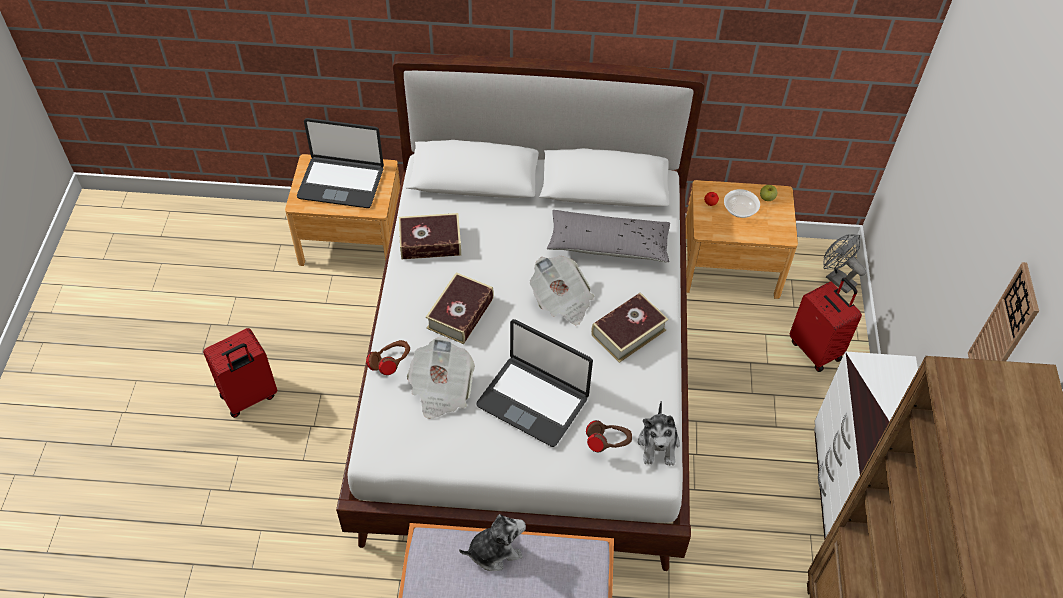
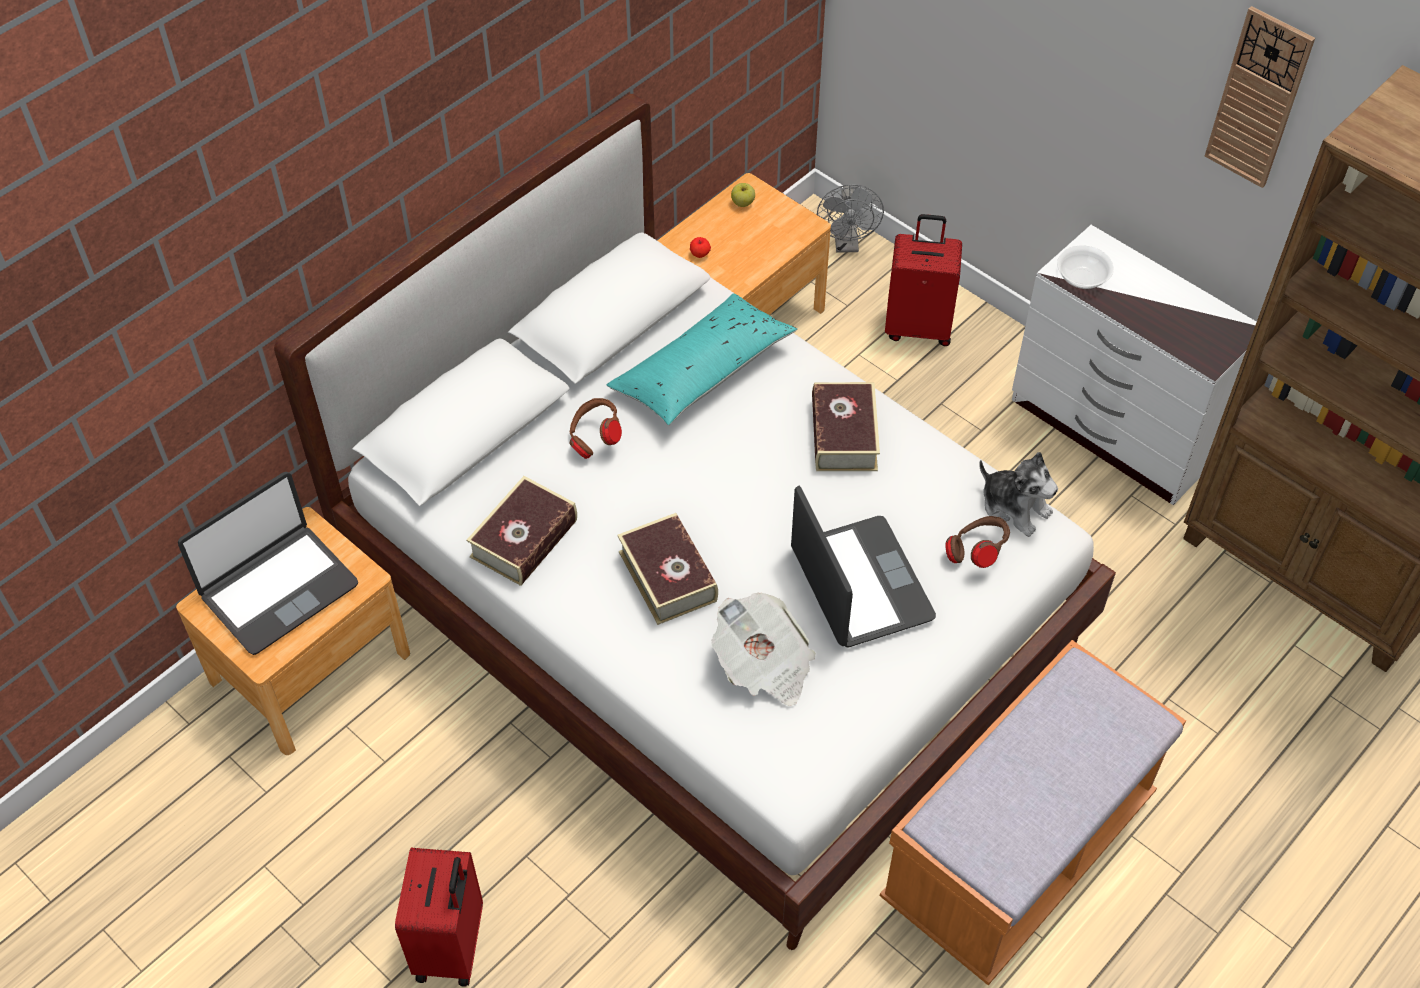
camera: 50 degrees left, 0 degrees up
brown headphones [366,340,410,375] -> brown headphones moved to [570,398,622,459]
plush toy [459,514,526,571] -> none
laptop [476,319,593,447] -> laptop turned 90 degrees counterclockwise [791,485,936,648]
newspaper [530,256,594,325] -> none
grey pillow [547,210,670,263] -> turquoise pillow [607,293,797,425]
bowl [724,189,760,218] -> bowl moved to [1057,246,1114,289]
grey fan [823,235,866,294] -> grey fan turned 90 degrees counterclockwise [817,184,884,253]

